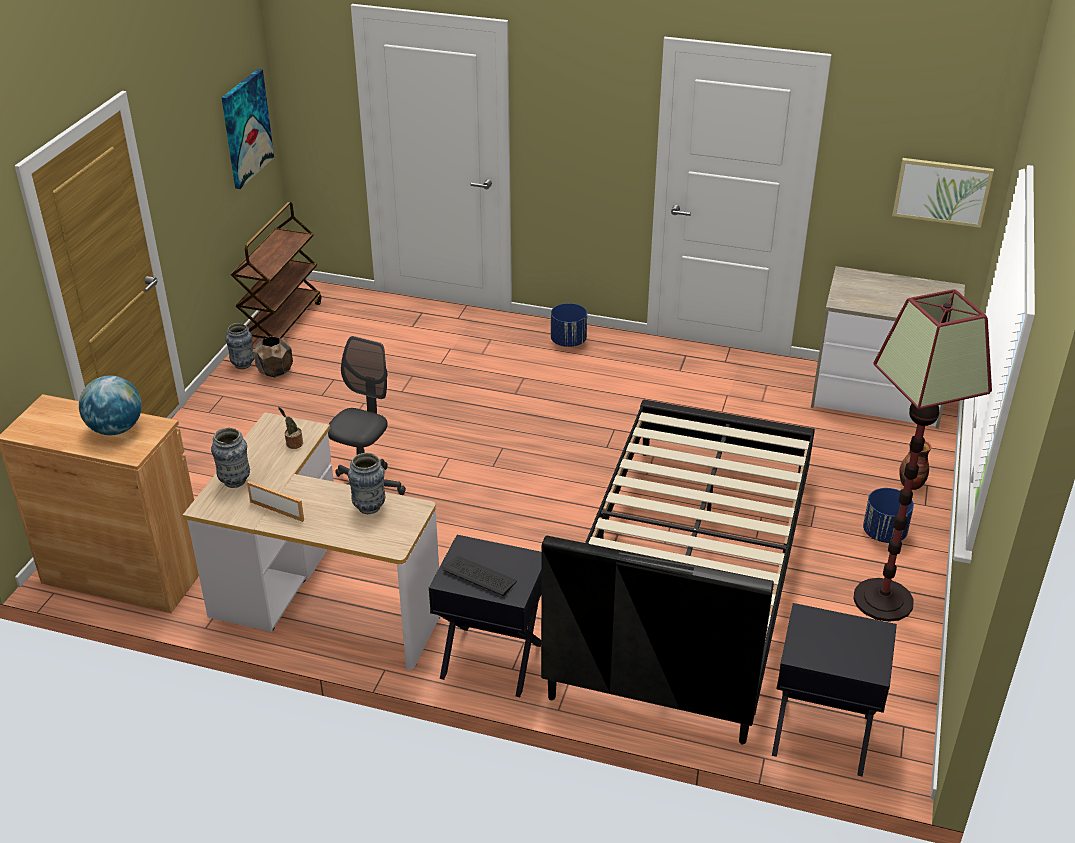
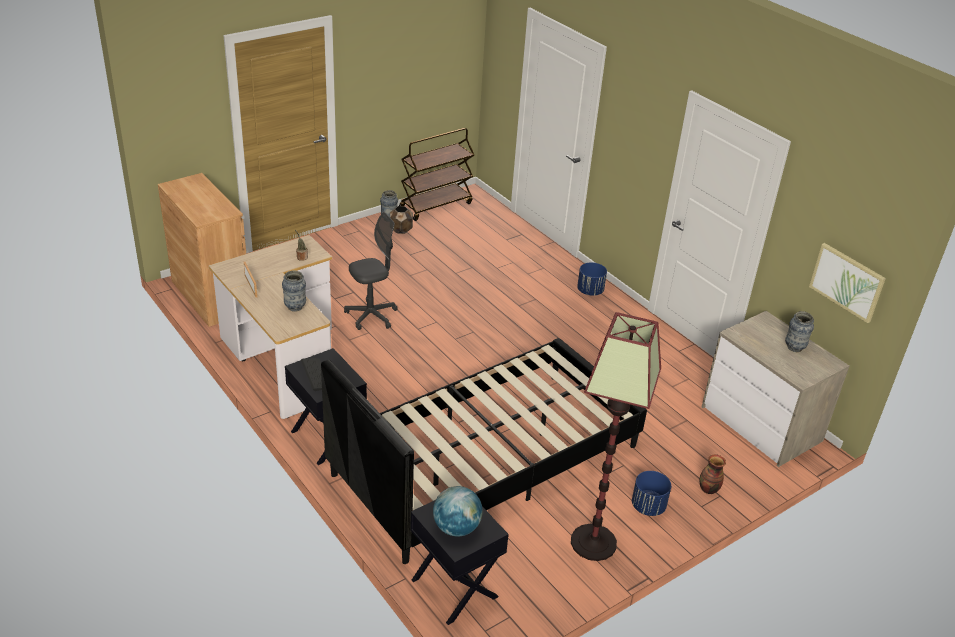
camera: 35 degrees right, 0 degrees up
globe [79,375,142,435] -> globe moved to [433,486,483,536]
vase [211,428,250,488] -> vase moved to [785,311,814,352]
picture [222,69,274,189] -> none

